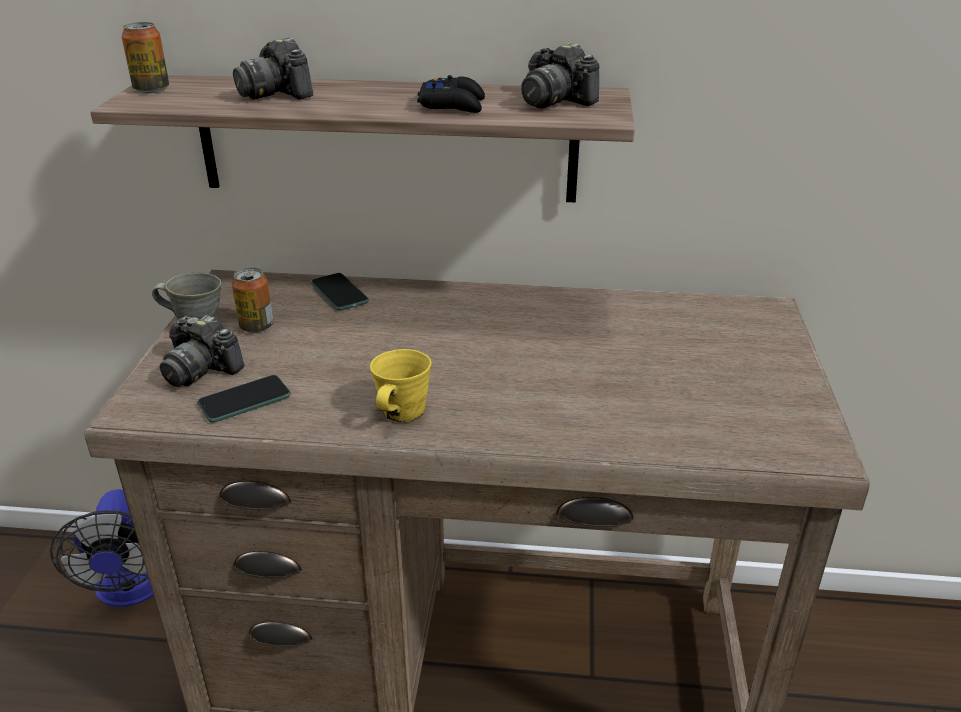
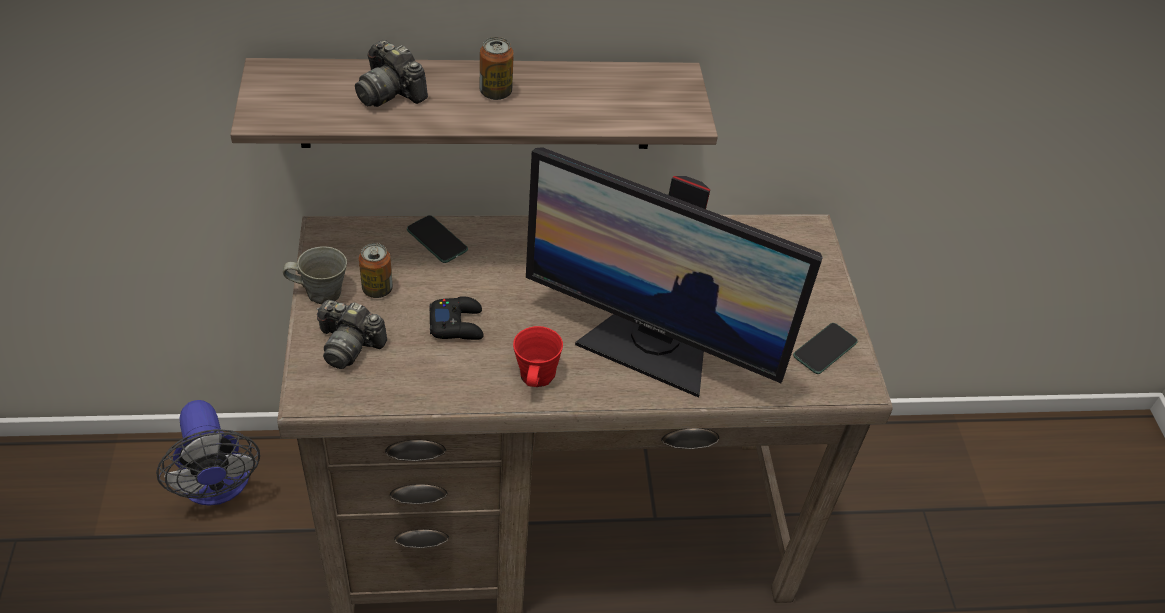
camera: 15 degrees left, 15 degrees up
can [121,22,169,93] -> can moved to [480,37,514,100]
phone [197,375,291,423] -> phone moved to [793,323,858,374]
yellow mug [370,349,431,422] -> red mug [513,326,563,387]
black game controller [417,75,485,113] -> black game controller moved to [430,296,484,340]
camera [521,42,600,109] -> none
none -> monitor [526,147,823,398]

